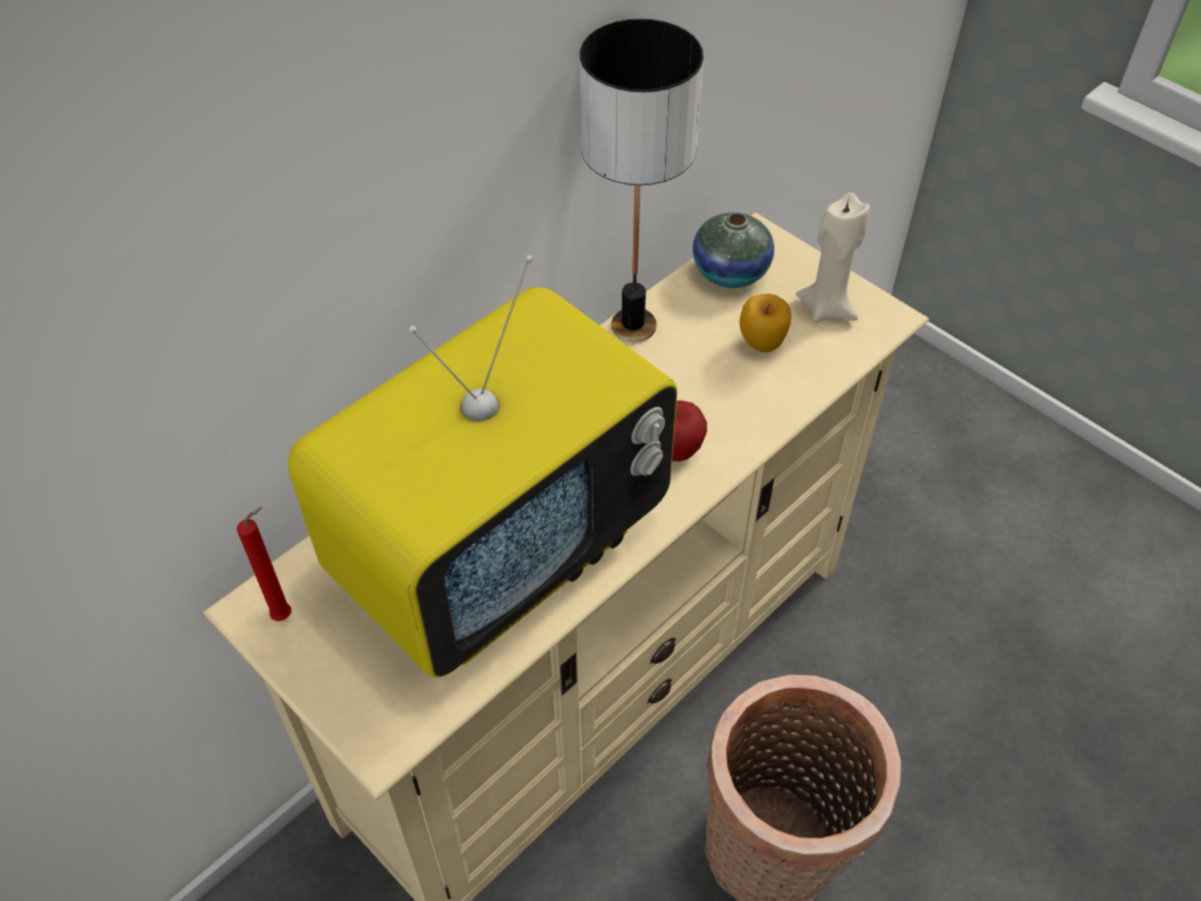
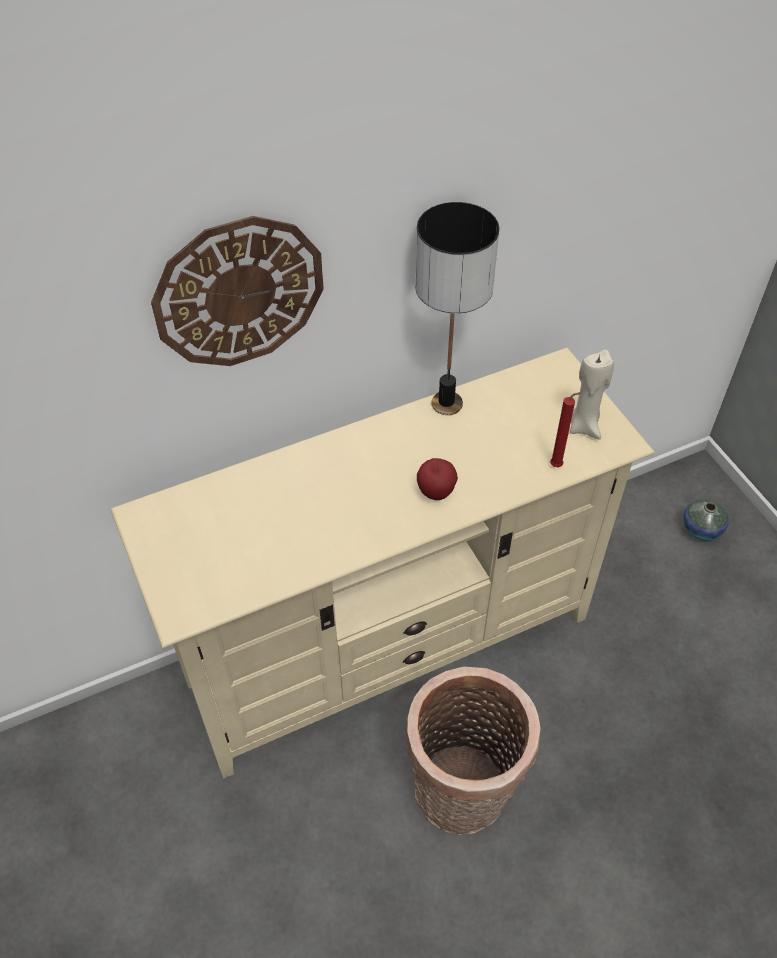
camera: 20 degrees right, 0 degrees up
red candle [237,507,291,621] -> red candle moved to [550,391,582,467]
television [288,255,677,677] -> none
vase [693,212,774,288] -> vase moved to [683,499,729,541]
apple [740,294,791,353] -> none
none -> wall clock [151,216,324,366]

